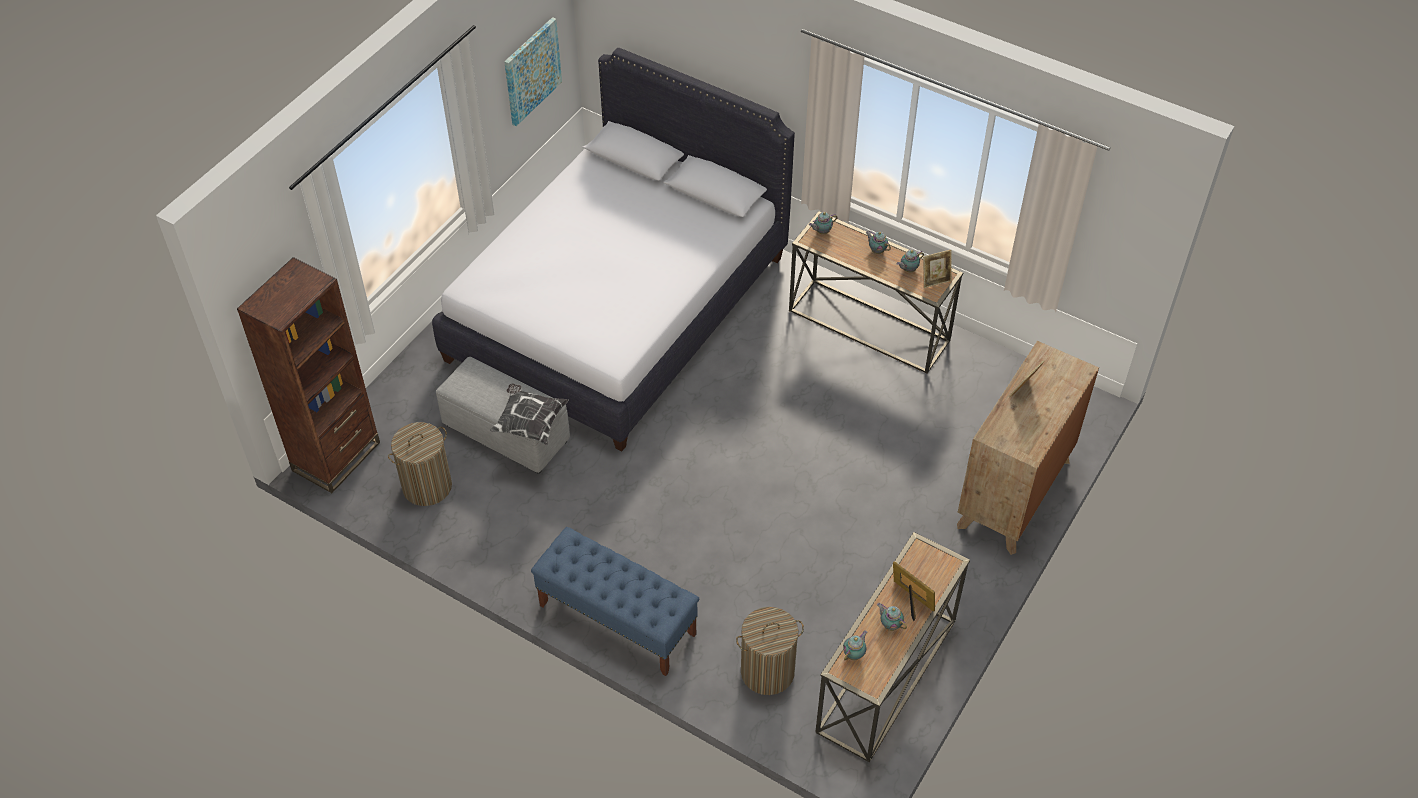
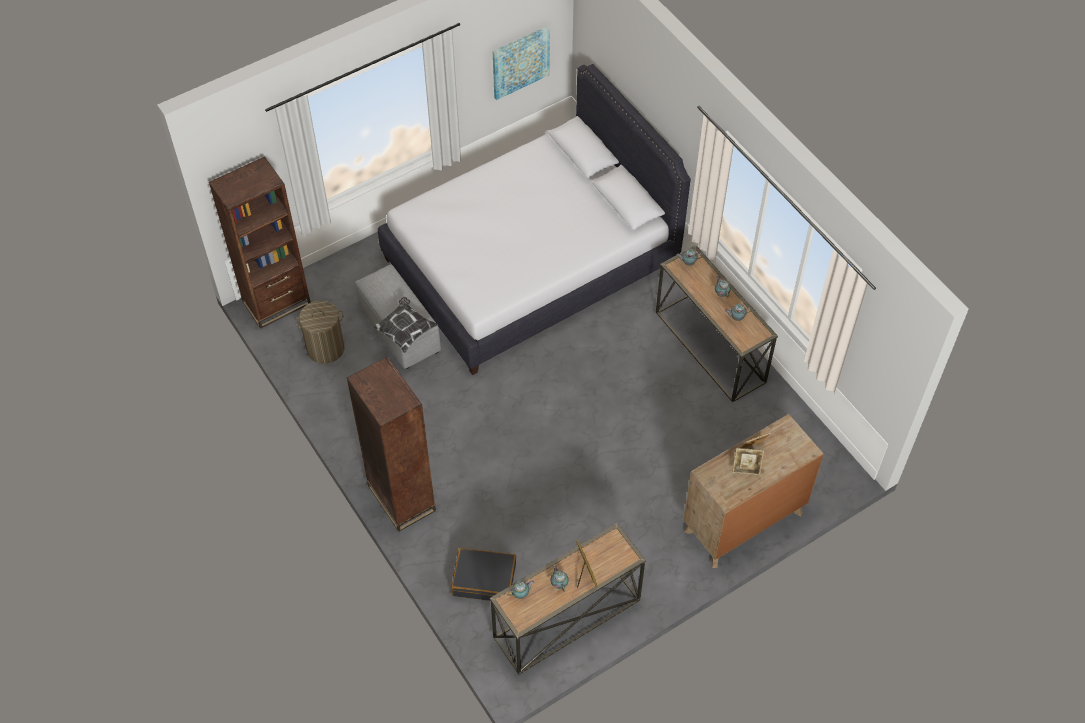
camera: 25 degrees right, 5 degrees up
blue bench [531,527,699,676] -> brown bookcase [347,356,436,532]
laundry basket [736,607,804,695] -> black suitcase [451,548,516,601]
picture frame [923,250,952,288] -> picture frame moved to [733,448,764,475]

